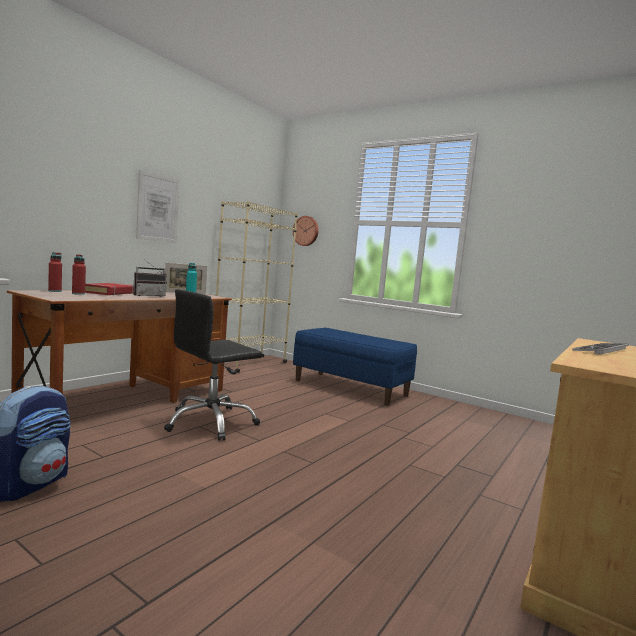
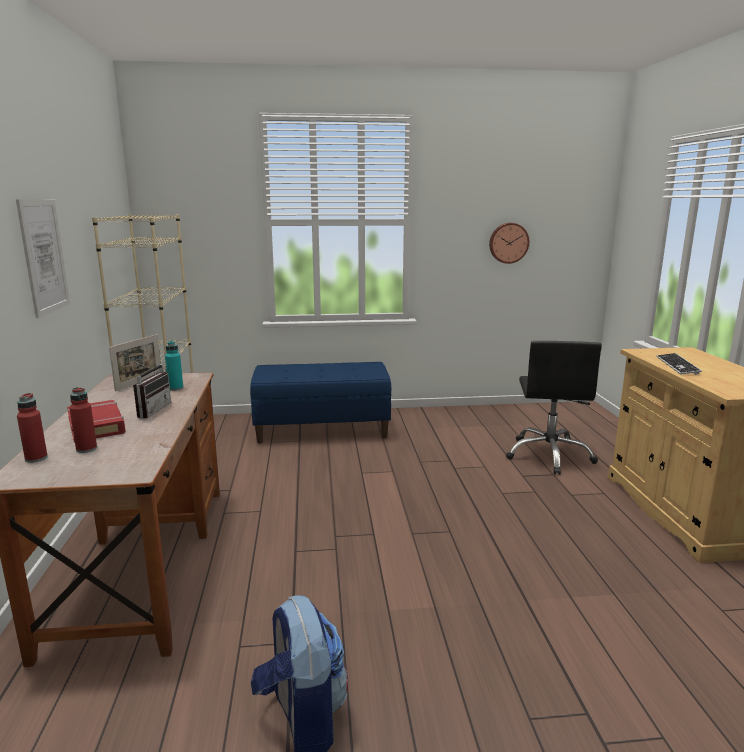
camera: 40 degrees left, 10 degrees up
black office chair [164,289,262,441] -> black office chair moved to [506,341,602,475]
wall clock [293,216,319,246] -> wall clock moved to [489,223,529,264]

